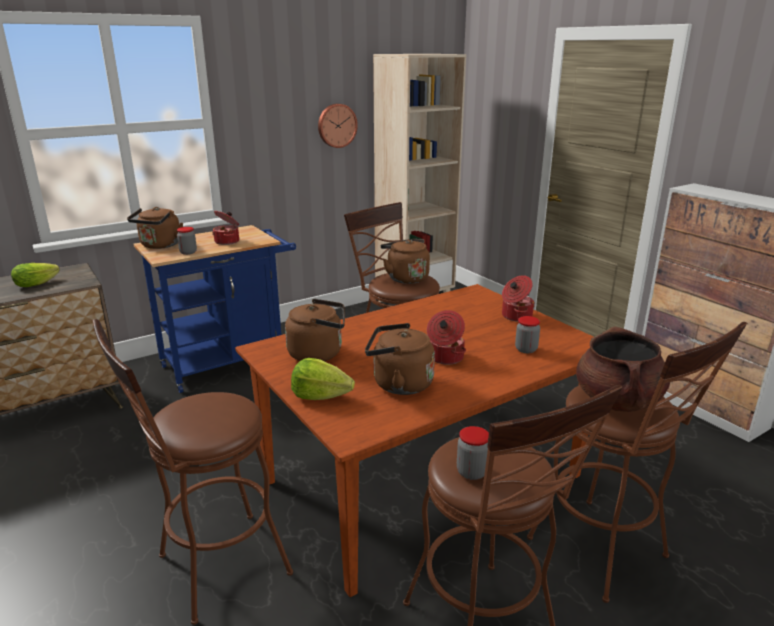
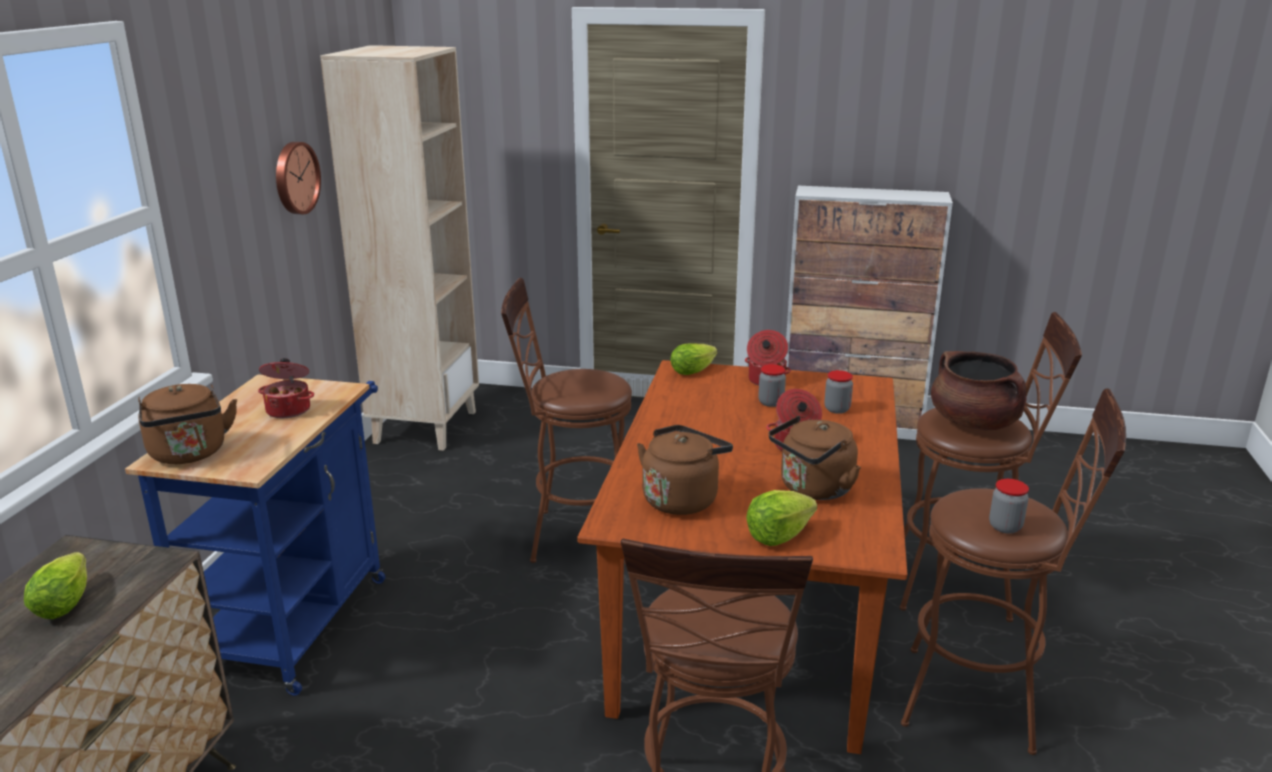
camera: 45 degrees left, 0 degrees up
jar [177,227,197,255] -> jar moved to [758,364,786,407]
brown kettle [381,239,430,284] -> none
none -> lettuce [671,343,717,375]

